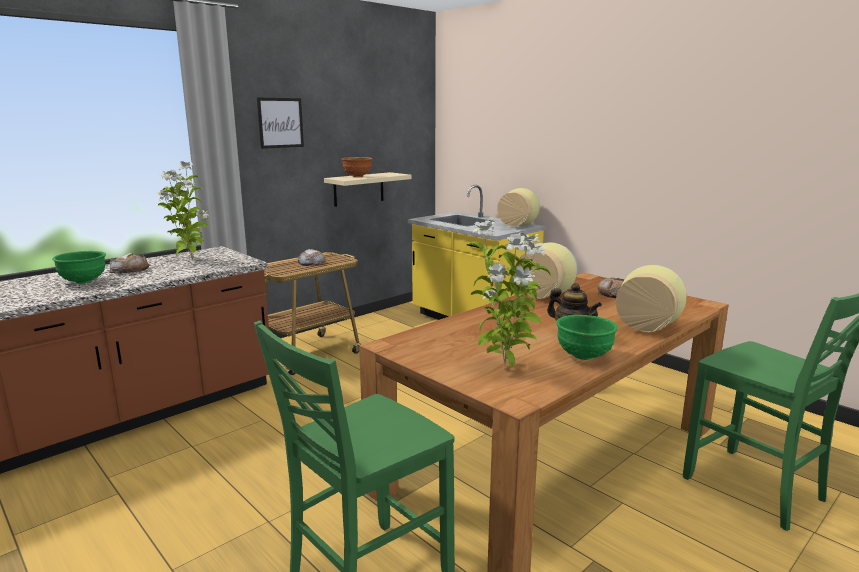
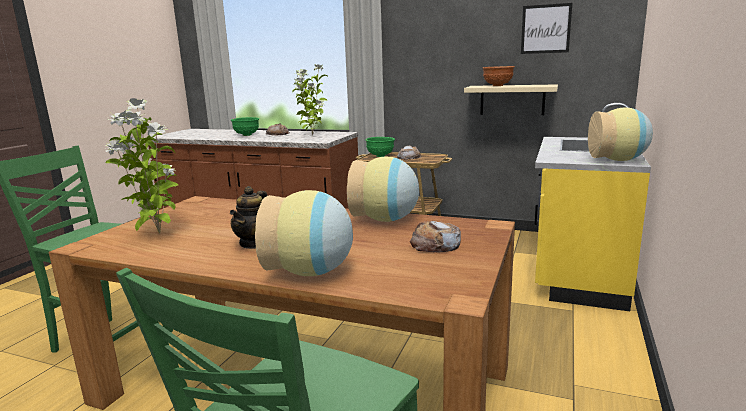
camera: 65 degrees right, 0 degrees up
picture [257,98,304,149] -> picture moved to [521,3,572,54]
green bowl [556,315,618,360] -> green bowl moved to [365,137,395,157]

